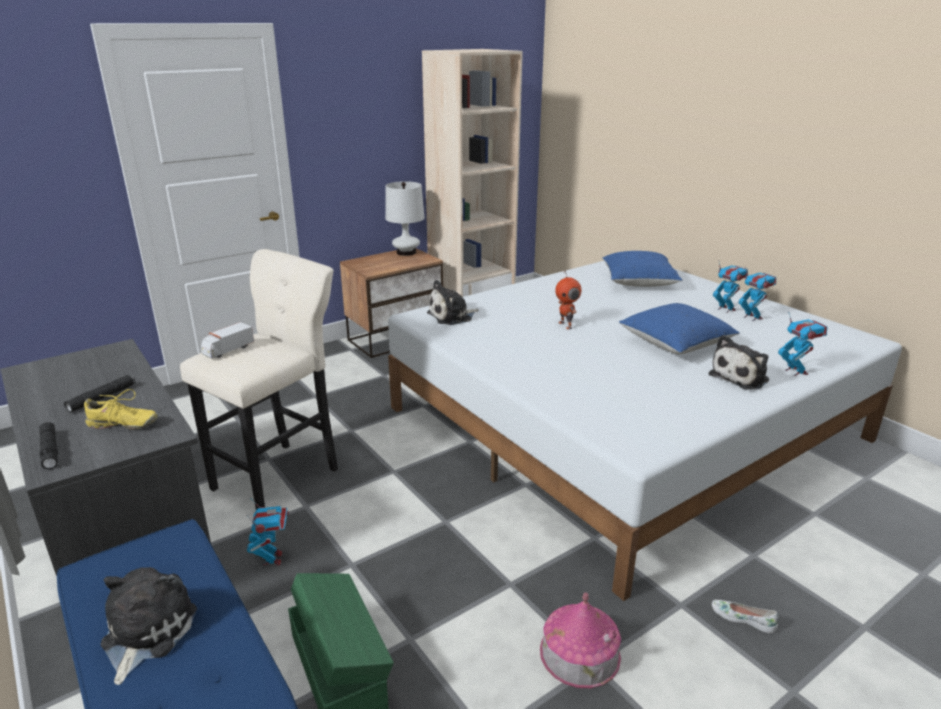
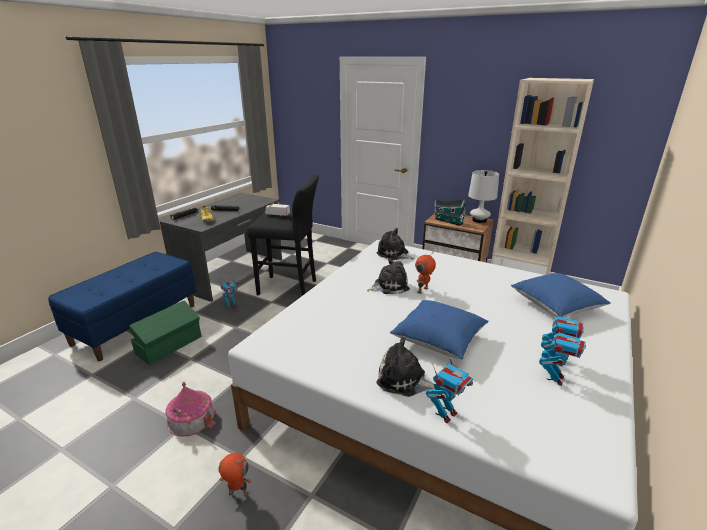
camera: 65 degrees right, 0 degrees up
plush toy [101,567,197,685] -> plush toy moved to [367,258,410,294]
beige stool [180,249,338,510] -> black stool [247,175,319,296]
white shoe [712,600,778,633] -> toy robot [219,453,252,497]
none -> toy house [434,199,466,226]

